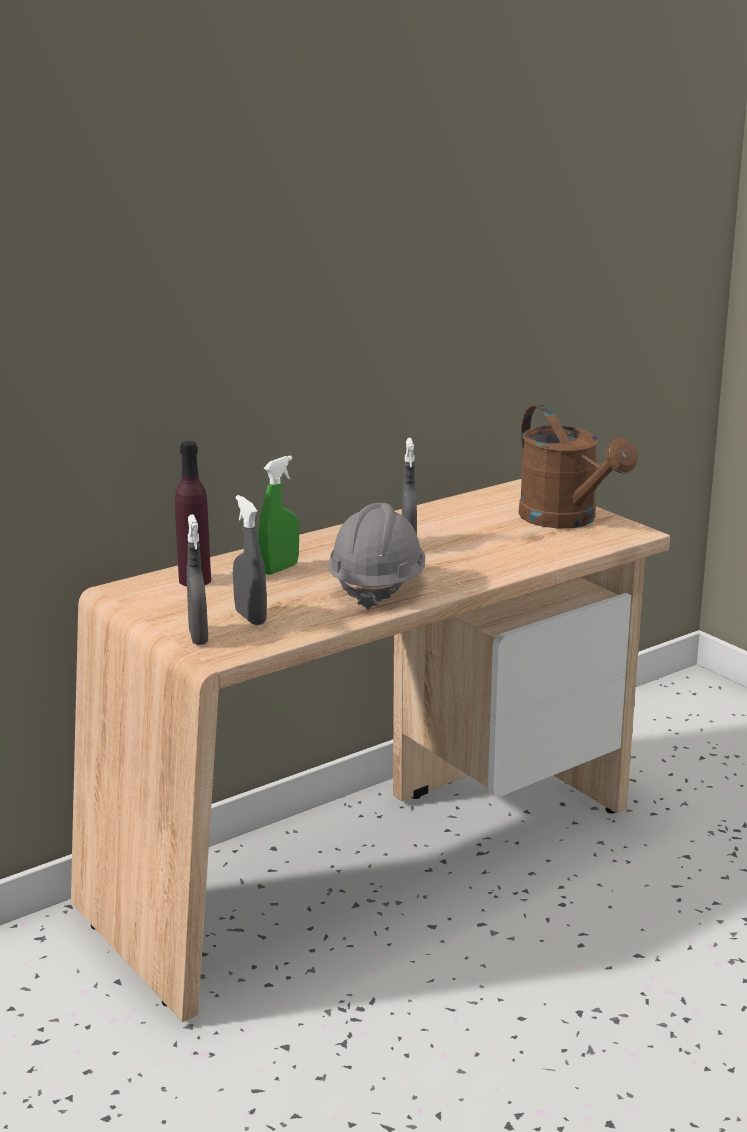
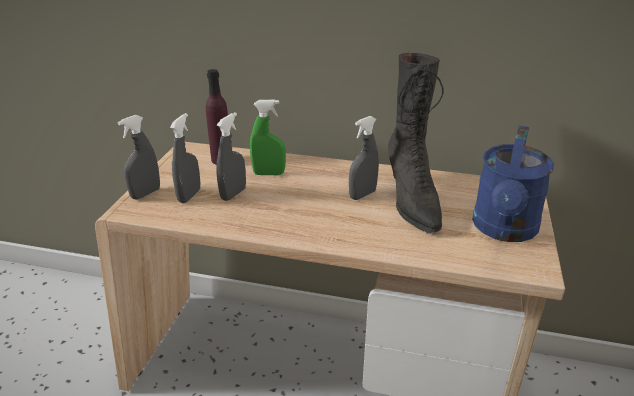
camera: 50 degrees right, 10 degrees up
grey hard hat [328,503,425,610] -> none
brown watering can [519,405,638,528] -> blue watering can [472,126,554,242]
none -> grey spray bottle [216,112,246,201]
none -> black boot [388,53,443,233]

